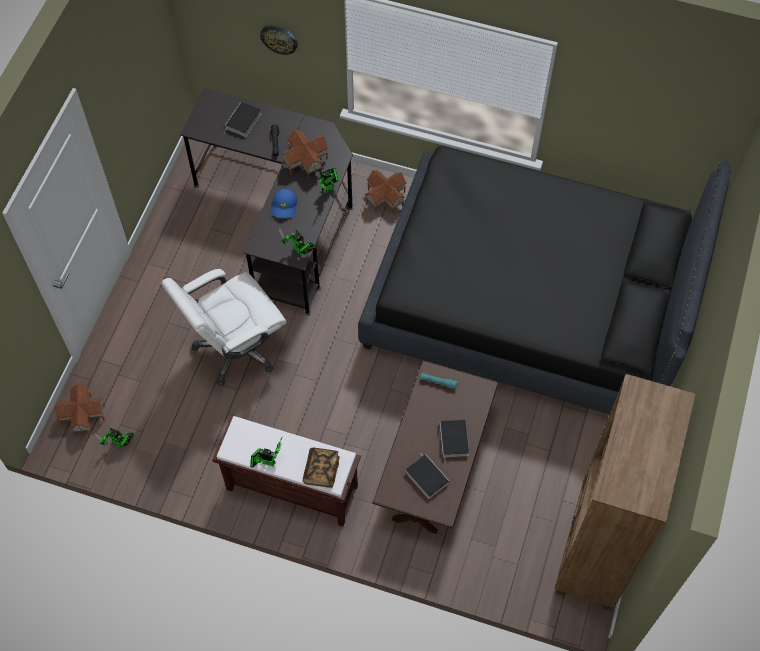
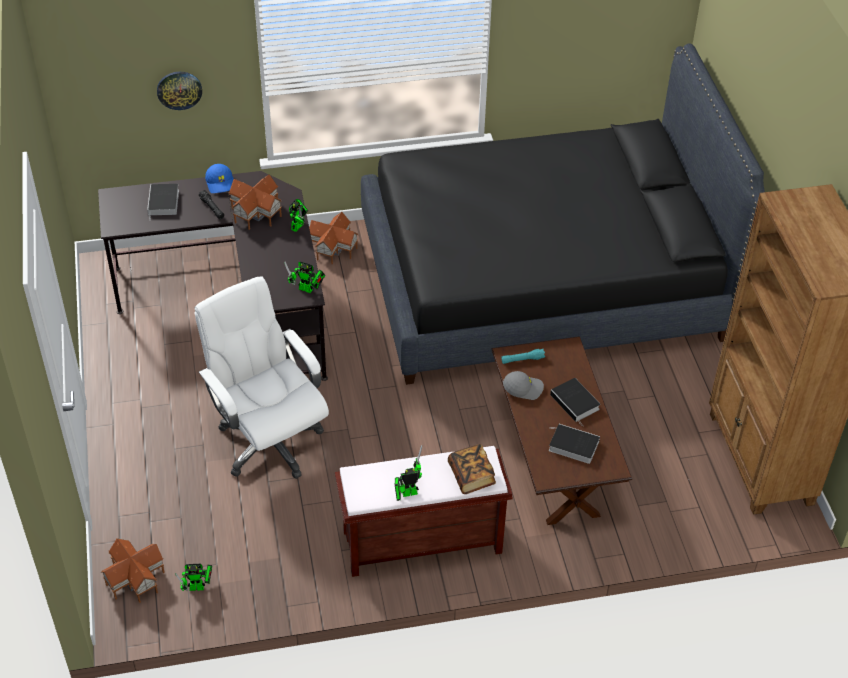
camera: 30 degrees left, 15 degrees down
white office chair [161,269,286,386] -> white office chair turned 120 degrees clockwise [194,276,329,479]
blue cap [271,189,297,219] -> blue cap moved to [205,164,233,193]
none -> grey cap [503,371,544,400]

